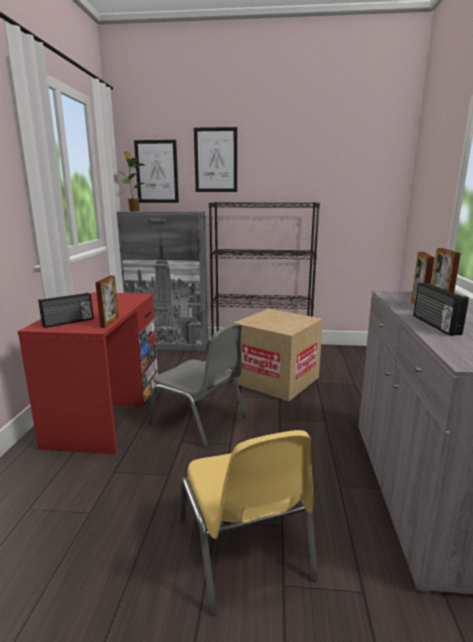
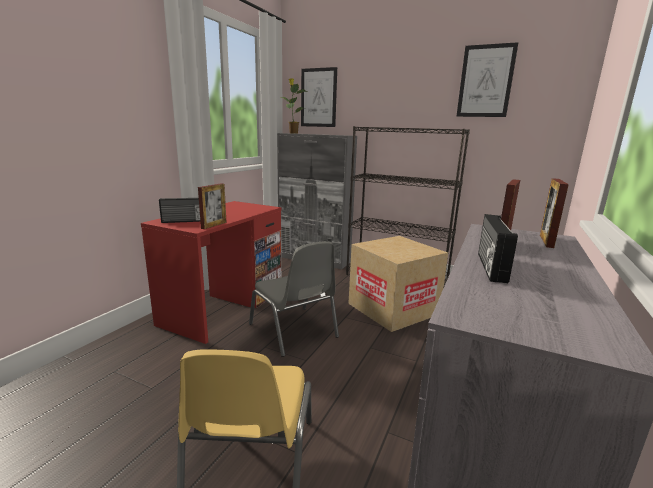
camera: 20 degrees right, 0 degrees up
picture [194,127,237,192] -> picture moved to [457,42,518,117]

